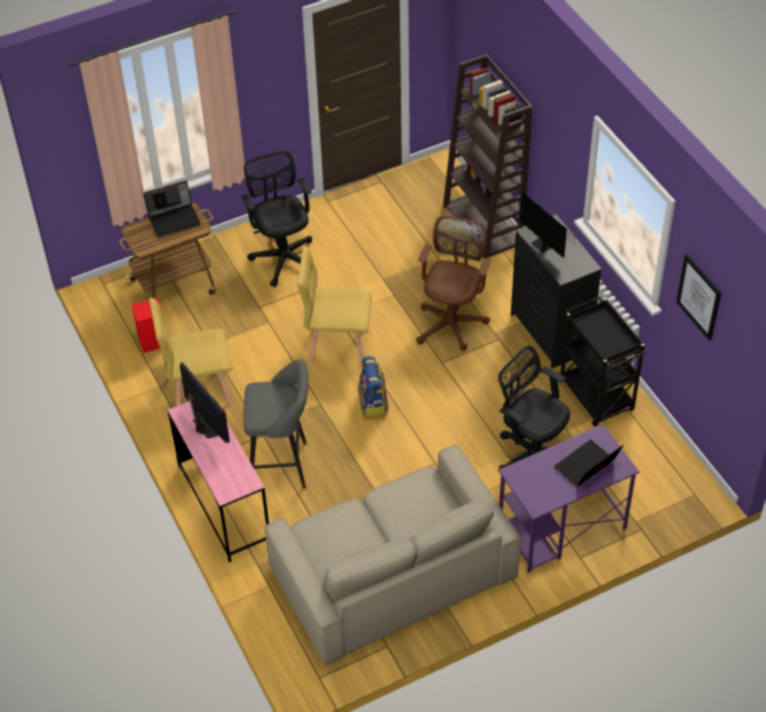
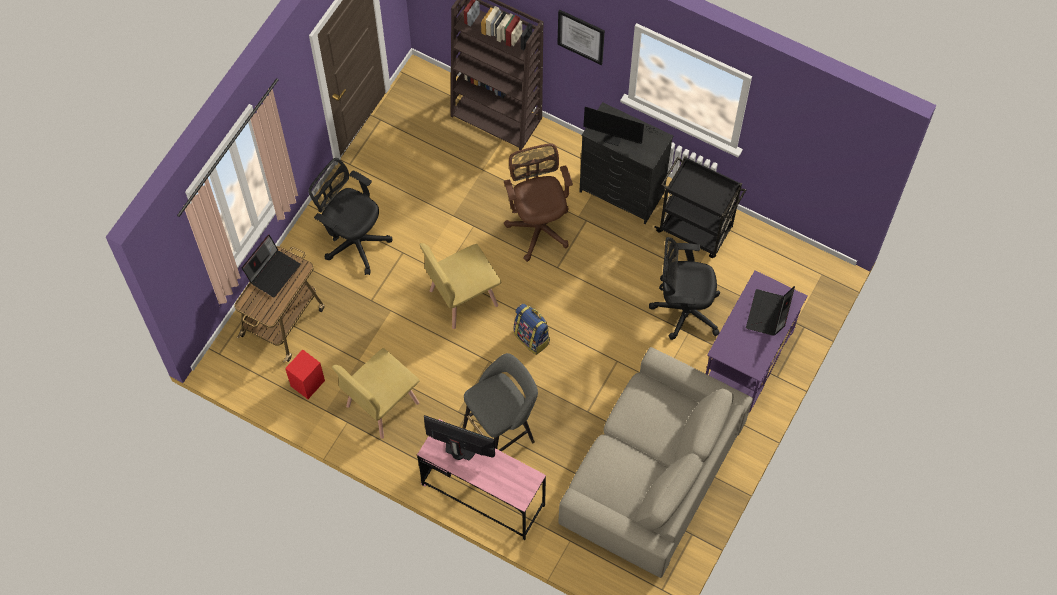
camera: 35 degrees left, 15 degrees up
picture [676,255,721,341] -> picture moved to [557,10,605,65]

